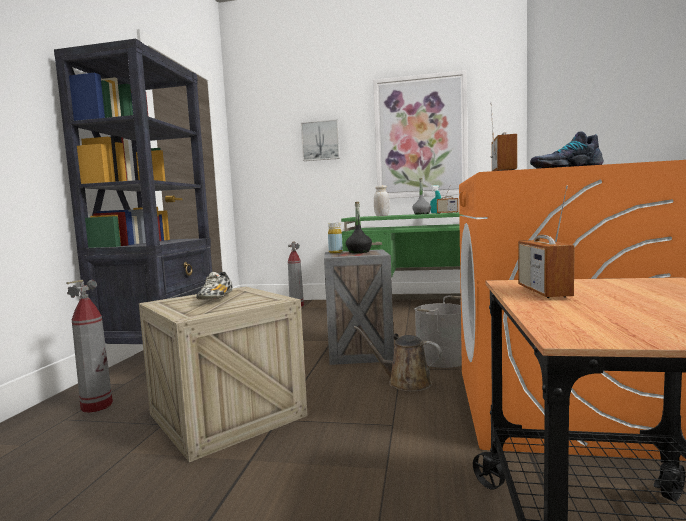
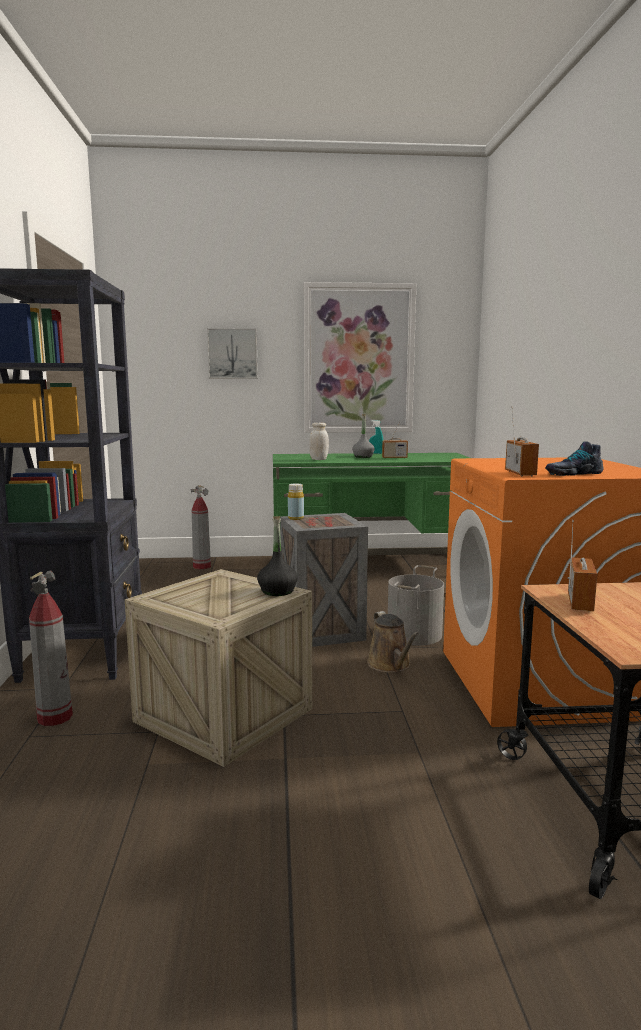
camera: 15 degrees left, 5 degrees up
shoe [196,272,233,300] -> none
black bottle [346,202,372,253] -> black bottle moved to [257,516,298,596]
brown watering can [353,326,442,392] -> brown watering can turned 120 degrees counterclockwise [367,611,419,673]
radio [518,186,575,298] -> radio turned 150 degrees counterclockwise [567,520,598,611]

